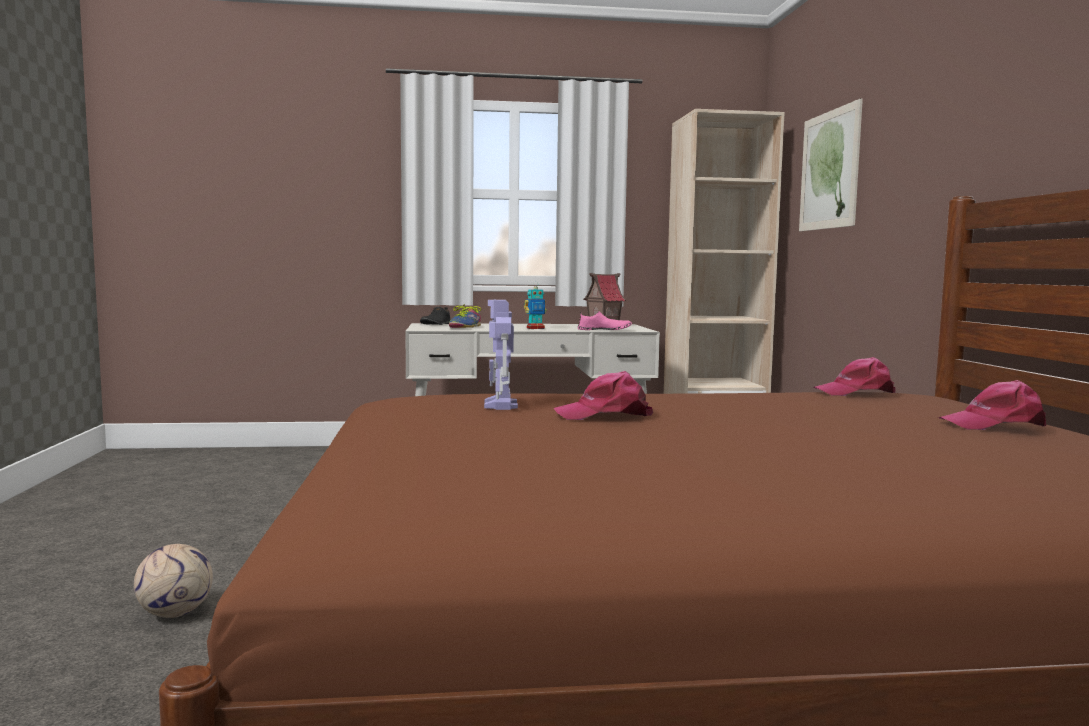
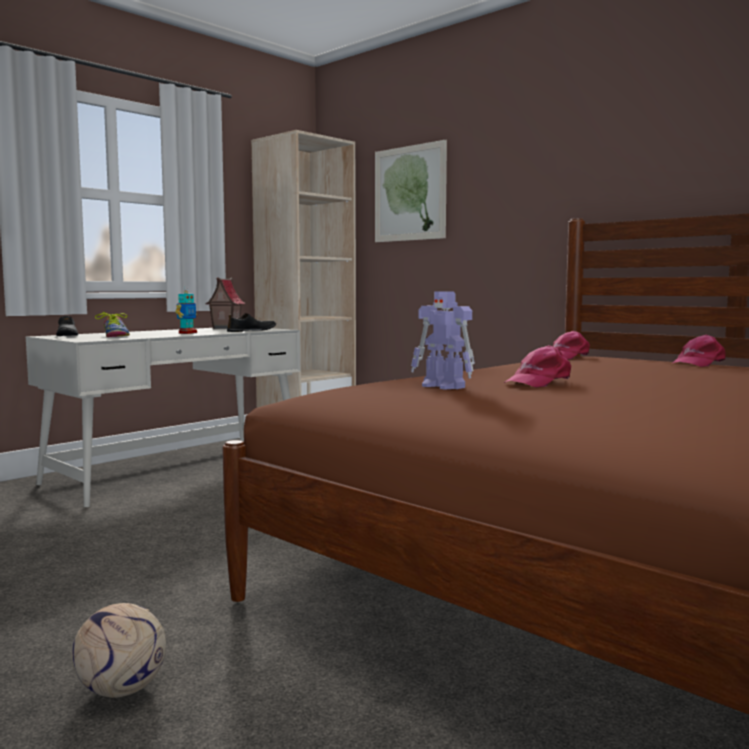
camera: 40 degrees left, 0 degrees up
pink shoe [578,311,632,330] -> black shoe [227,313,276,332]

